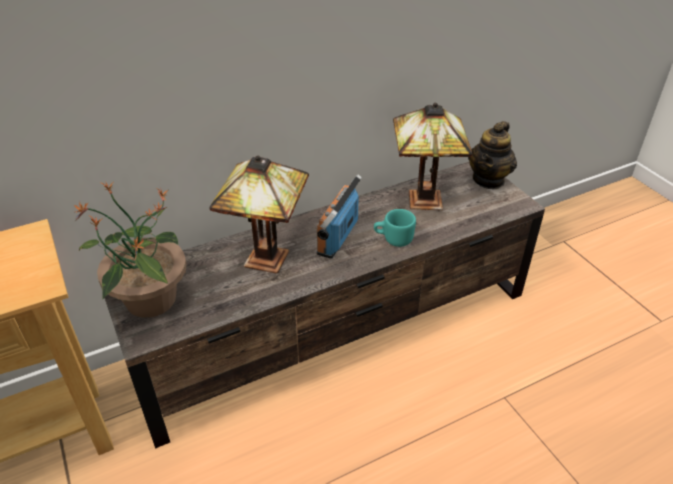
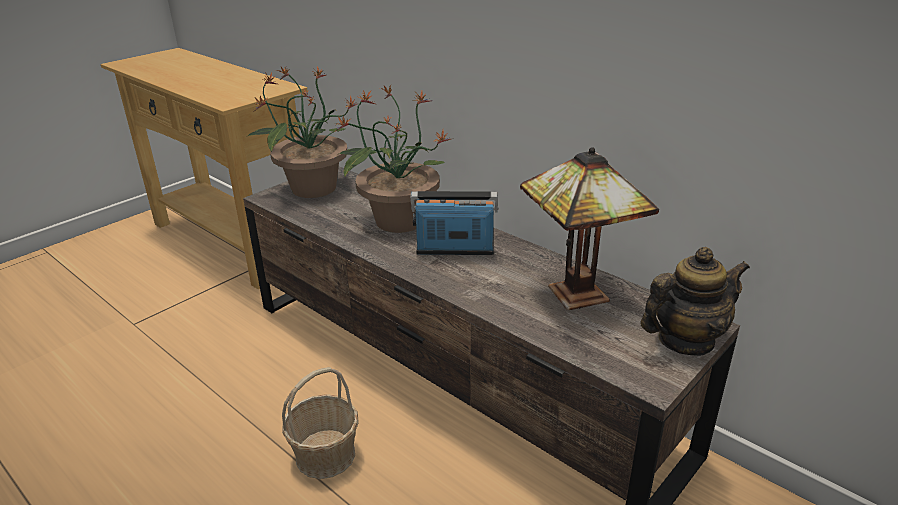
camera: 70 degrees right, 10 degrees down
table lamp [209,156,309,273] -> potted plant [334,85,451,233]
turquoise mug [374,209,416,247] -> none
teapot [468,121,517,189] -> teapot turned 150 degrees clockwise [641,247,750,356]
none -> basket [282,367,359,479]

